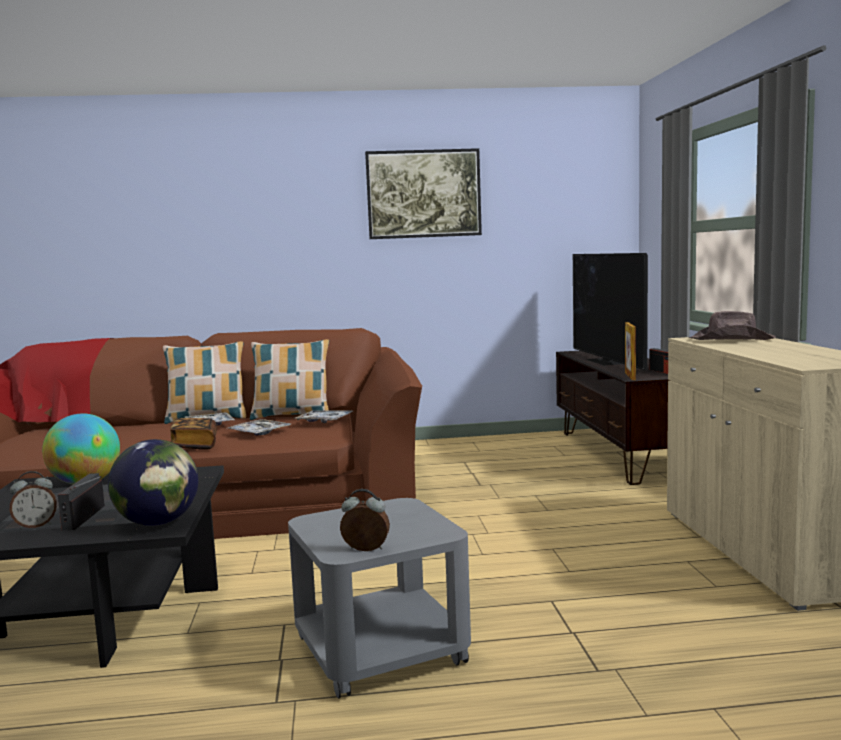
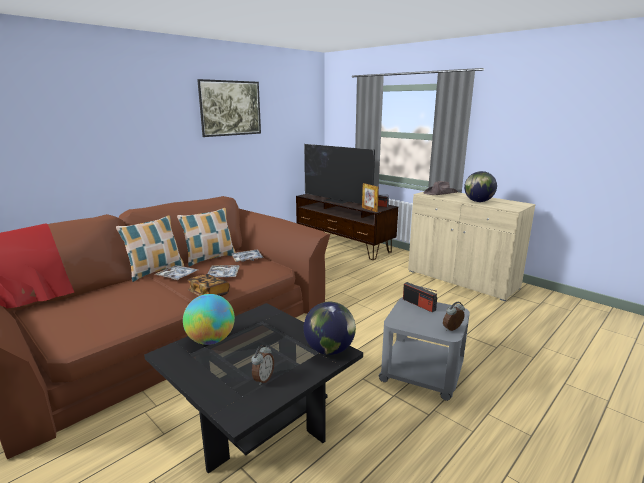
camera: 40 degrees left, 10 degrees up
radio [58,473,105,530] -> radio moved to [403,282,437,312]
none -> globe [464,171,497,202]

